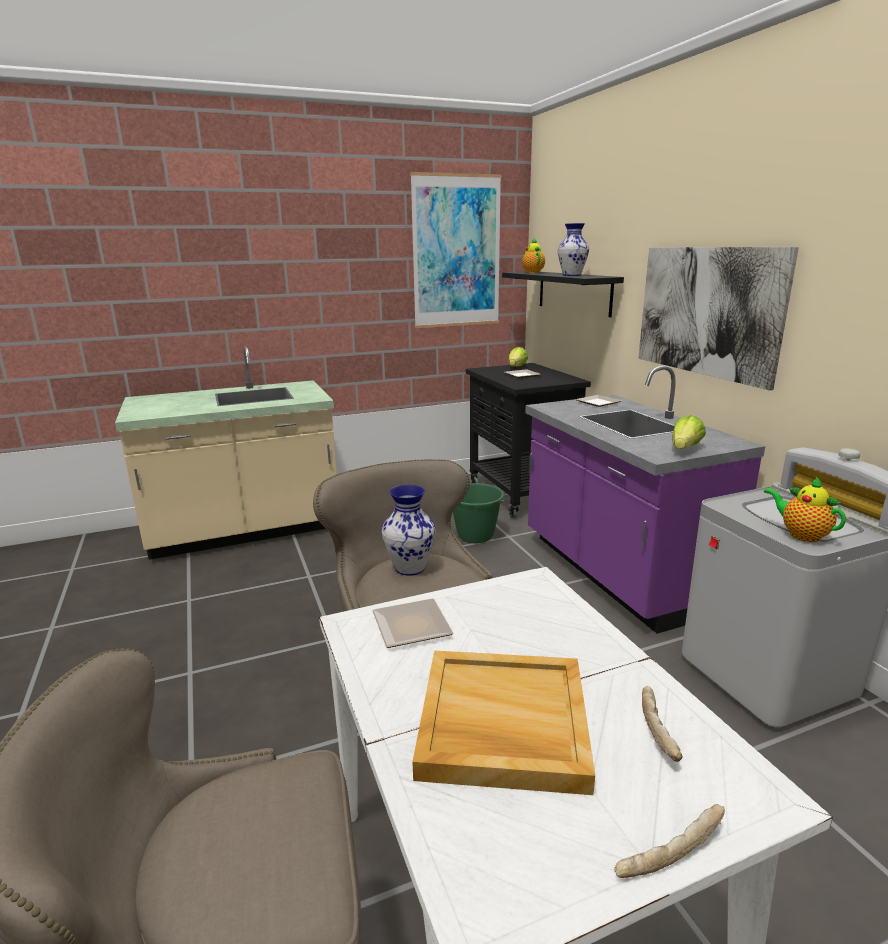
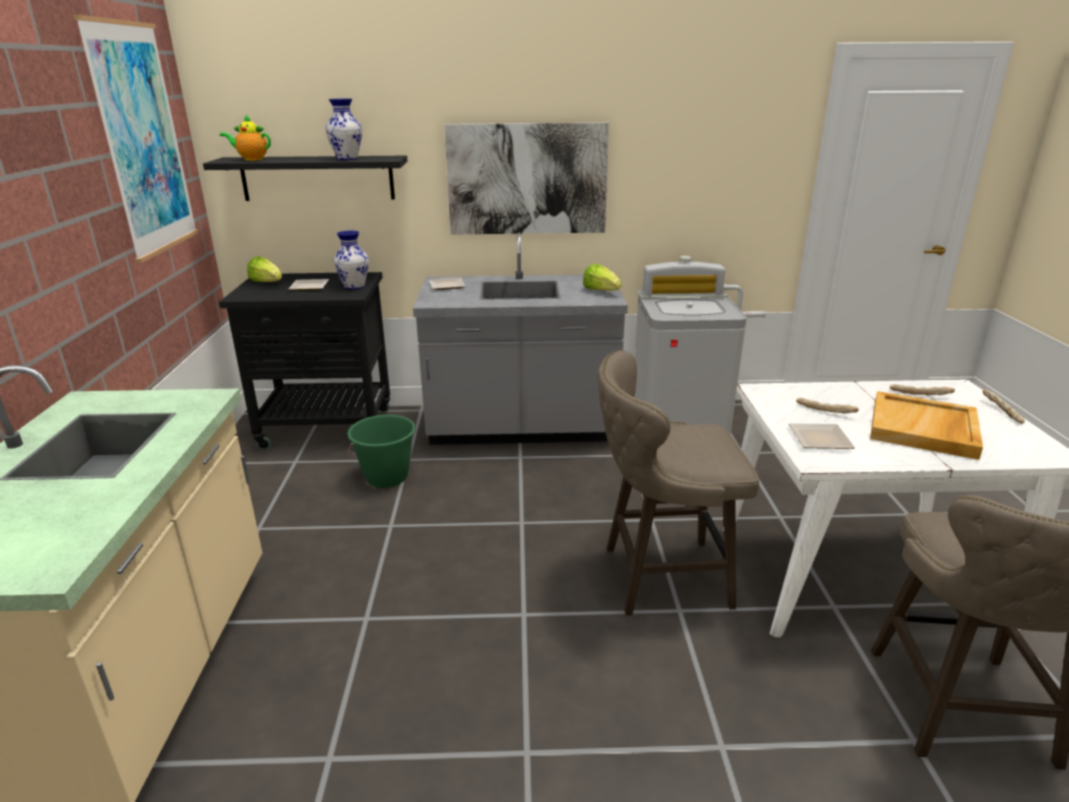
camera: 70 degrees left, 5 degrees up
vase [382,485,436,576] -> vase moved to [333,231,369,290]
purple counter [525,366,765,634] -> grey counter [413,233,628,445]
teapot [764,477,846,542] -> none
none -> bread [796,398,859,413]

